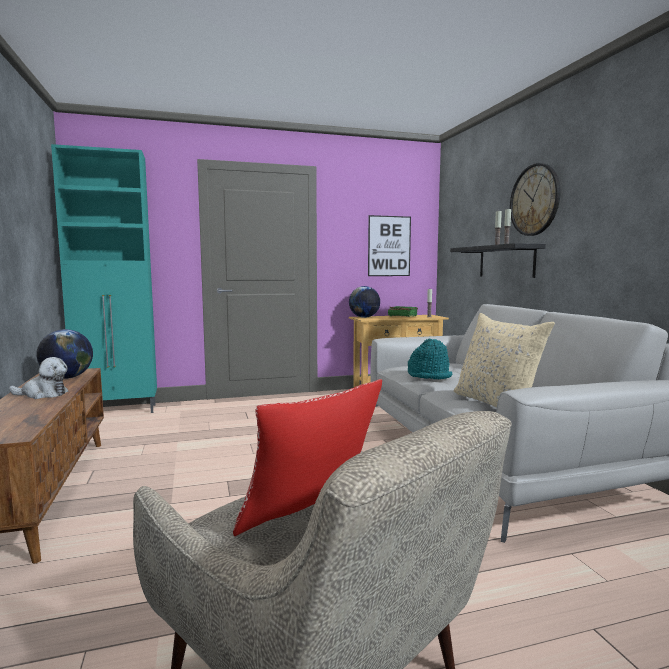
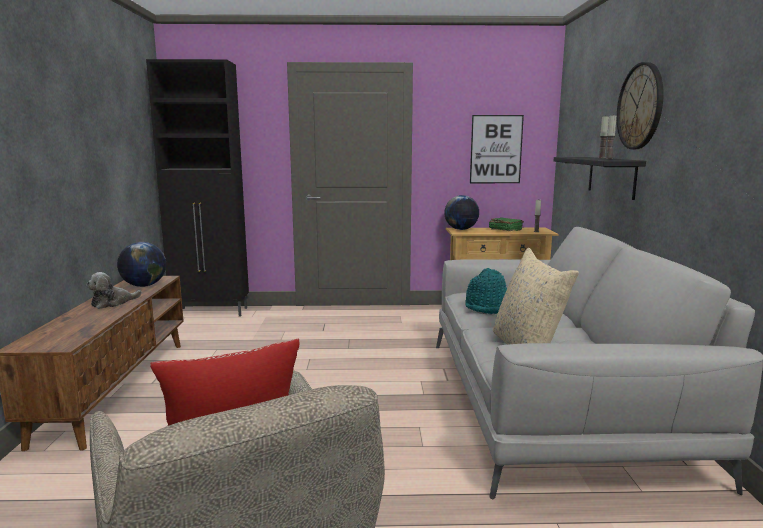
camera: 15 degrees right, 5 degrees up
plush toy [9,357,68,399] -> plush toy turned 120 degrees clockwise [86,272,142,309]
turquoise cabinet [51,144,157,413] -> black cabinet [146,59,249,317]

